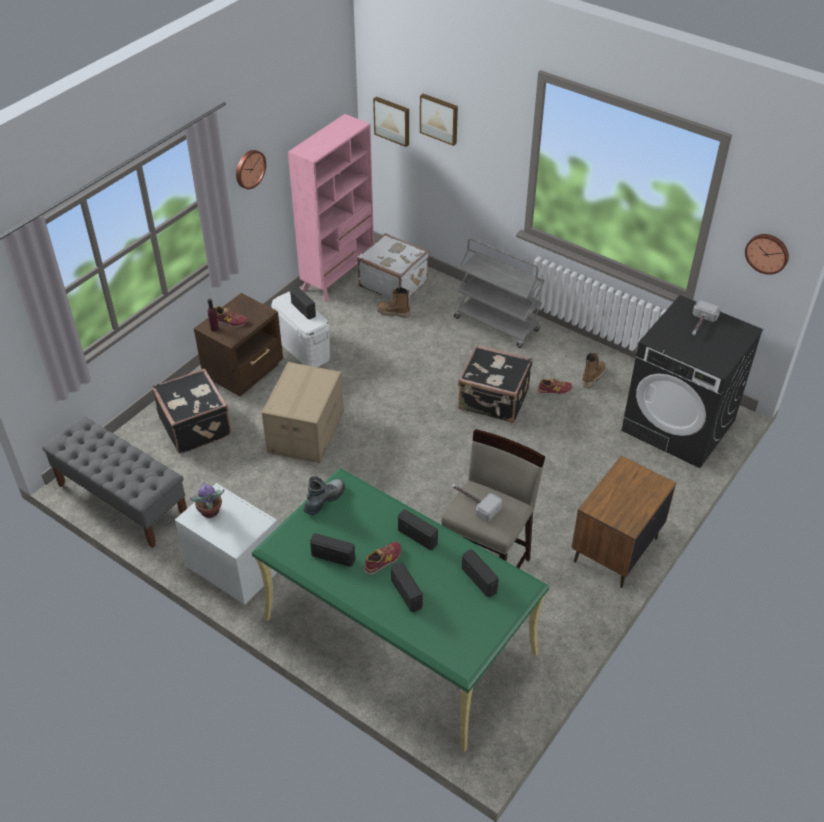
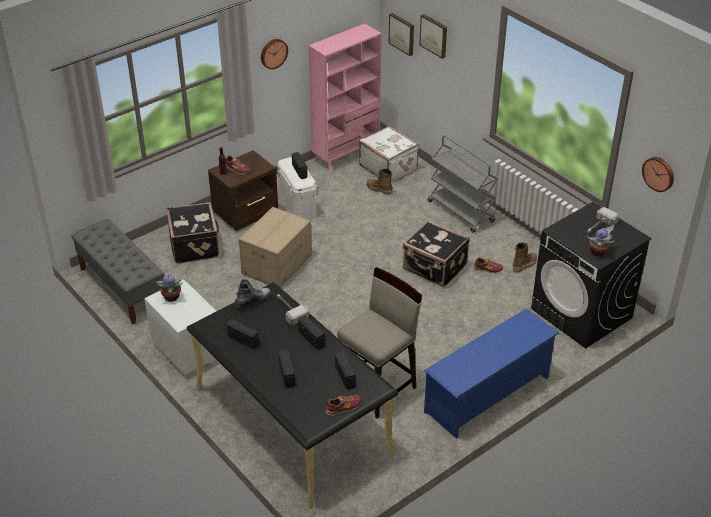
camera: 15 degrees right, 5 degrees down
green desk [252,468,549,752] -> black desk [187,282,398,509]
shoe [364,542,401,575] -> shoe moved to [326,395,360,416]
hammer [452,484,502,521] -> hammer moved to [277,294,309,325]
brown nightstand [571,456,676,588] -> blue shoe rack [424,309,559,439]
none -> potted plant [587,222,615,257]

